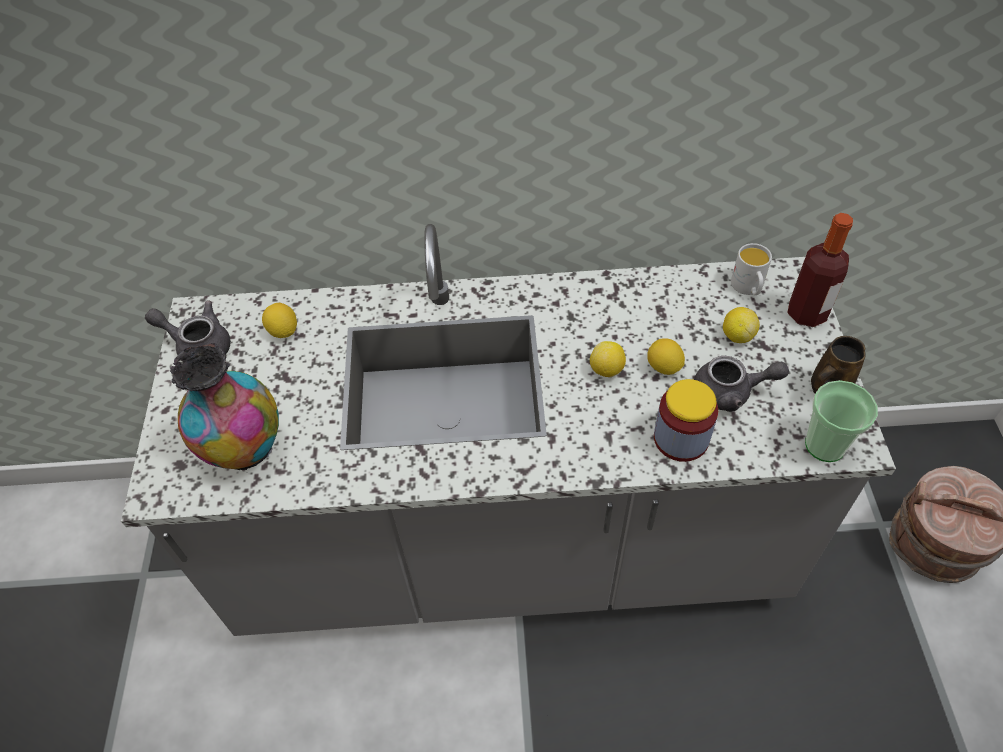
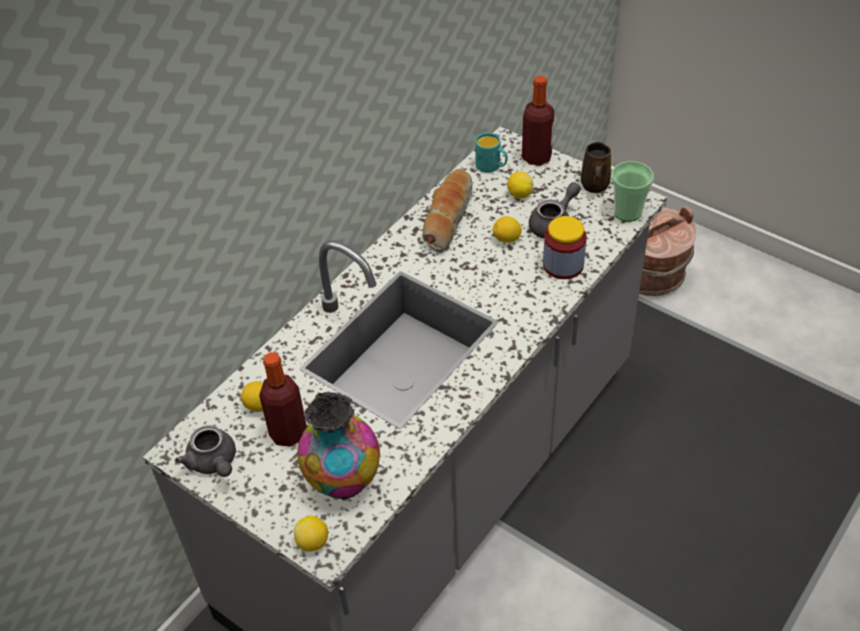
camera: 50 degrees left, 5 degrees down
grey teapot [145,301,231,363] -> grey teapot turned 90 degrees counterclockwise [175,425,236,477]
lemon [590,341,626,378] -> lemon moved to [294,516,328,552]
white mug [731,243,772,295] -> turquoise mug [475,133,508,173]
none -> bottle [259,352,307,447]
none -> bread [422,169,473,253]

